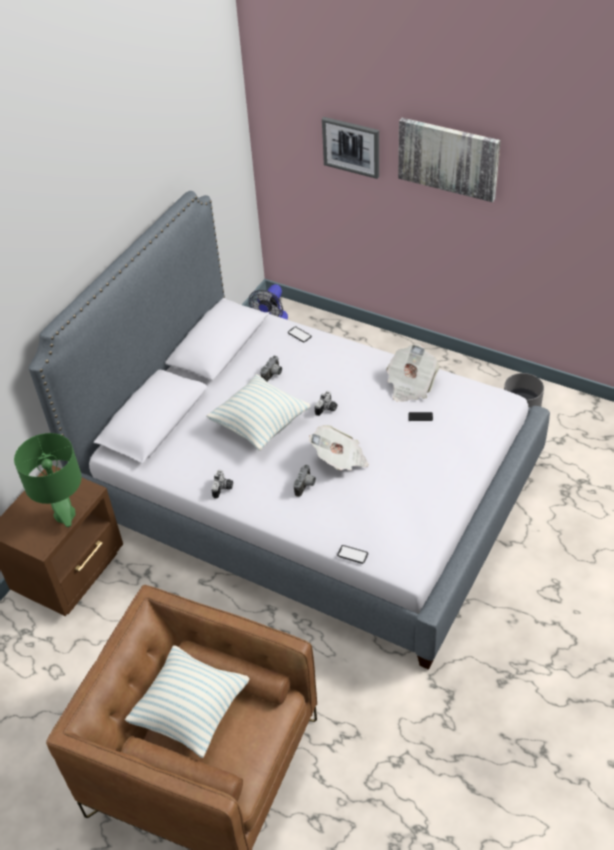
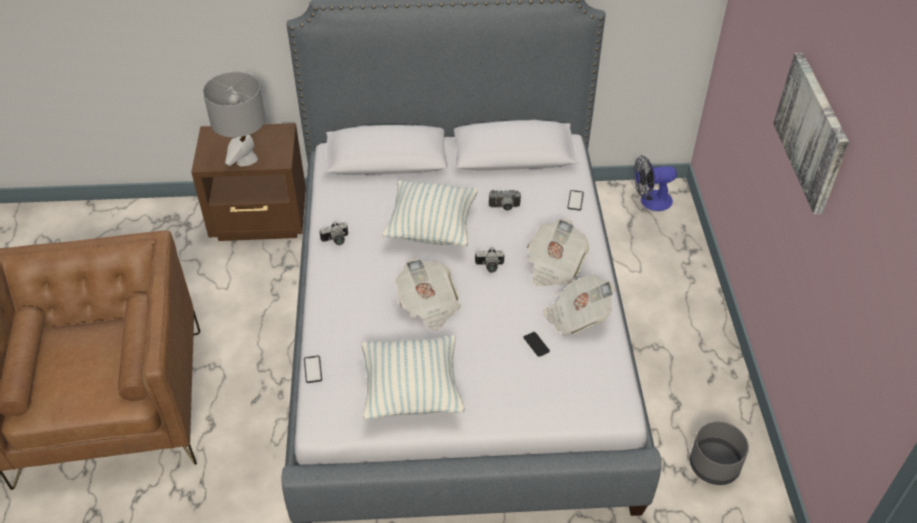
camera: 55 degrees right, 0 degrees up
green table lamp [14,433,82,527] -> grey table lamp [203,72,266,166]
pillow [125,645,250,758] -> pillow moved to [361,335,465,420]
camera [293,465,316,497] -> none
picture [322,117,379,179] -> none
none -> newspaper [527,219,589,286]

